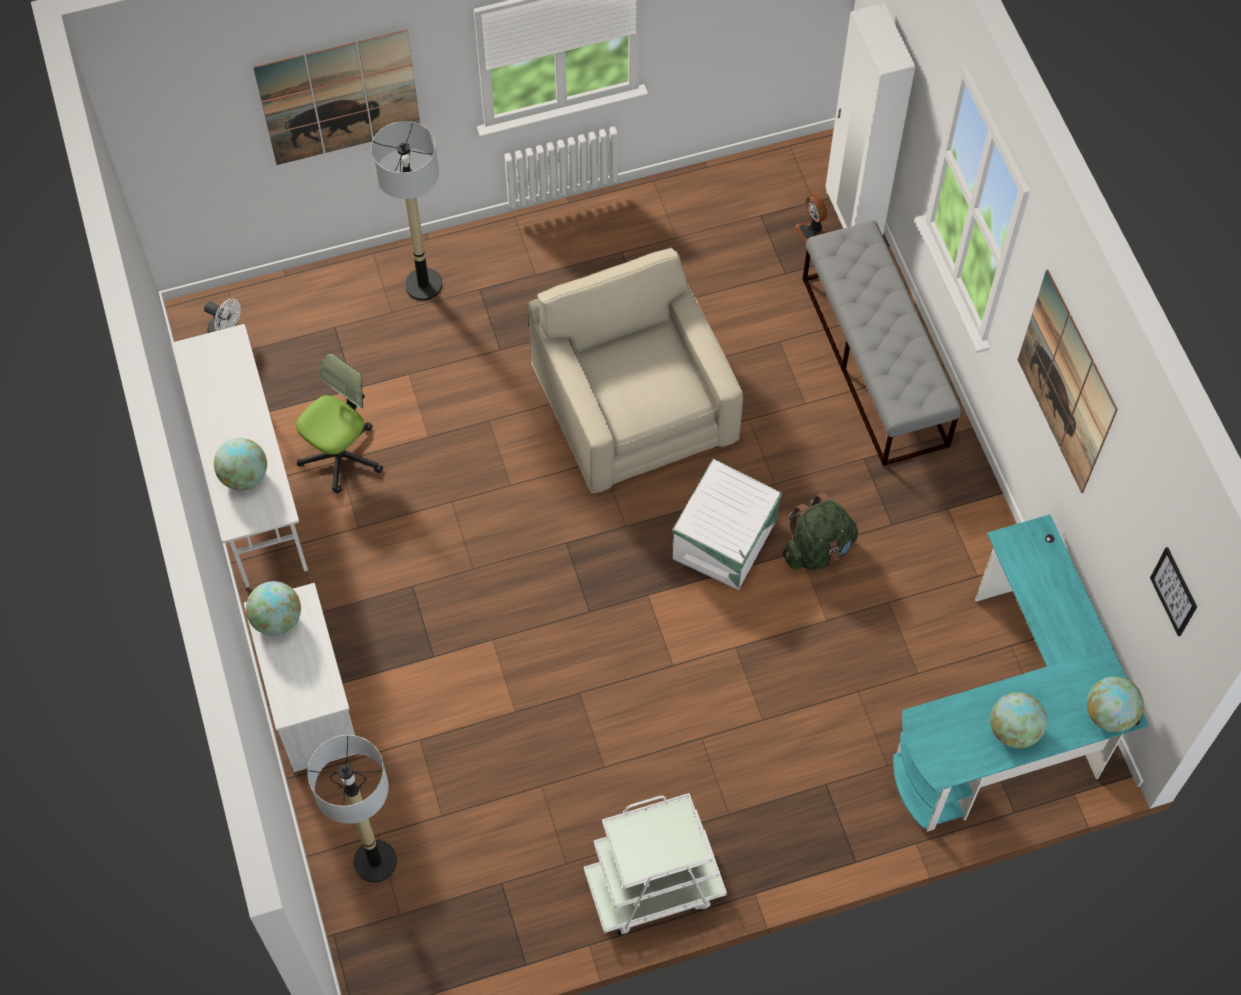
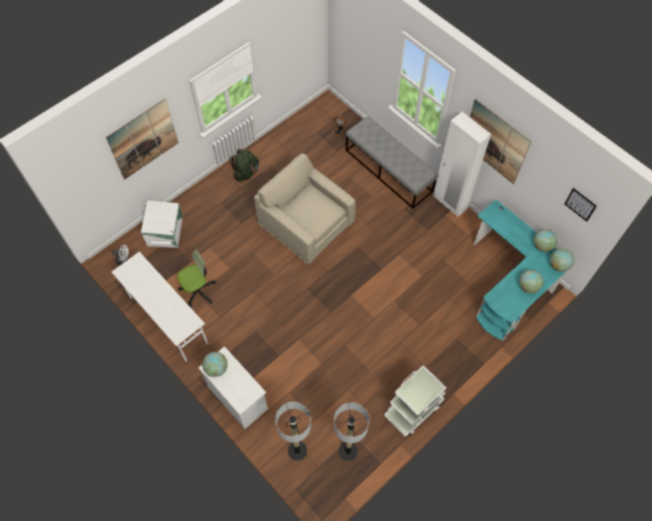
camera: 25 degrees left, 0 degrees up
globe [214,438,267,490] -> globe moved to [534,229,558,252]
office chair [296,353,383,494] -> office chair turned 45 degrees clockwise [177,249,216,307]
floor lamp [371,121,442,301] -> floor lamp moved to [334,402,369,461]
white storage box [672,458,782,590] -> white storage box moved to [141,200,183,248]
green backpack [783,493,858,570] -> green backpack moved to [230,149,259,182]
white wardrobe [825,3,916,235] -> white wardrobe moved to [433,112,491,217]

